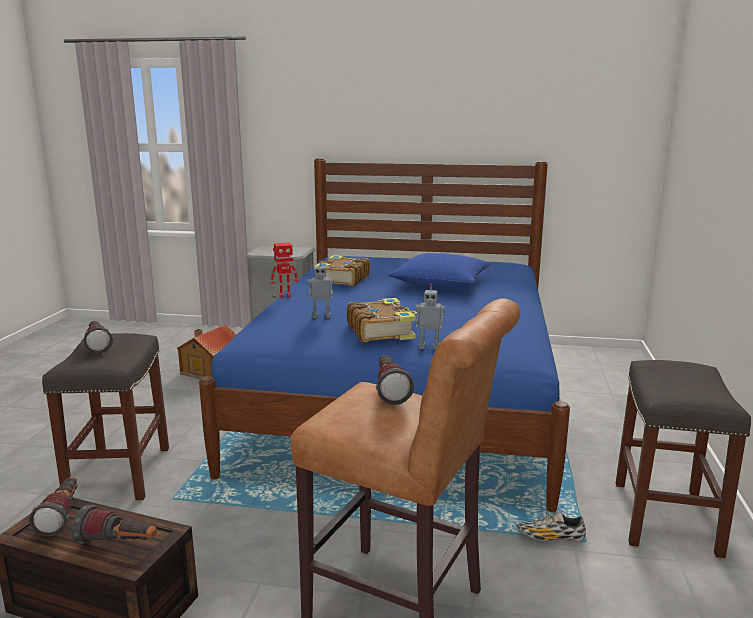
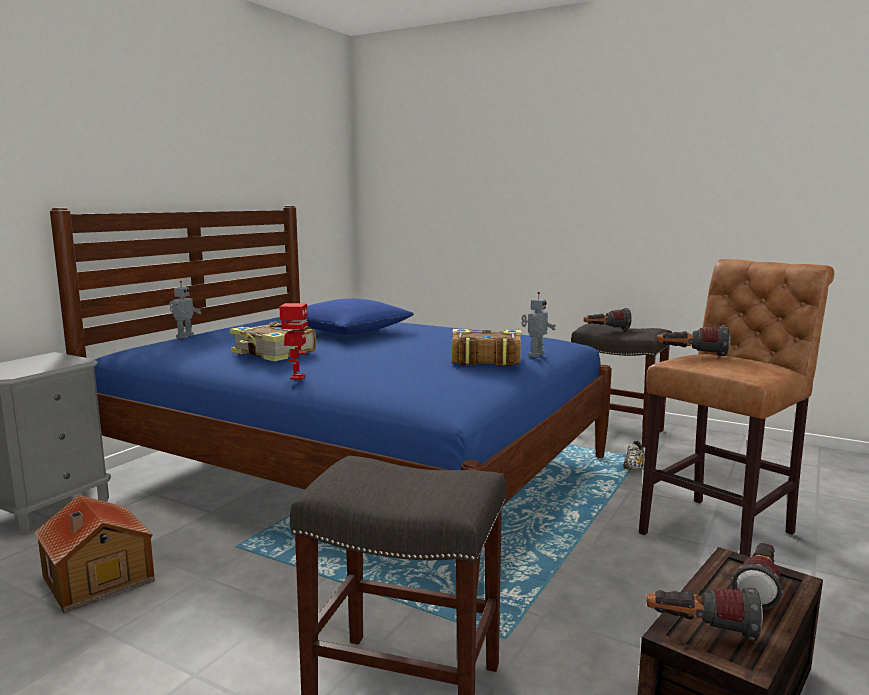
camera: 70 degrees left, 5 degrees down
flashlight [83,321,113,354] -> flashlight moved to [583,308,632,329]
toy robot [308,260,334,318] -> toy robot moved to [169,281,201,339]

